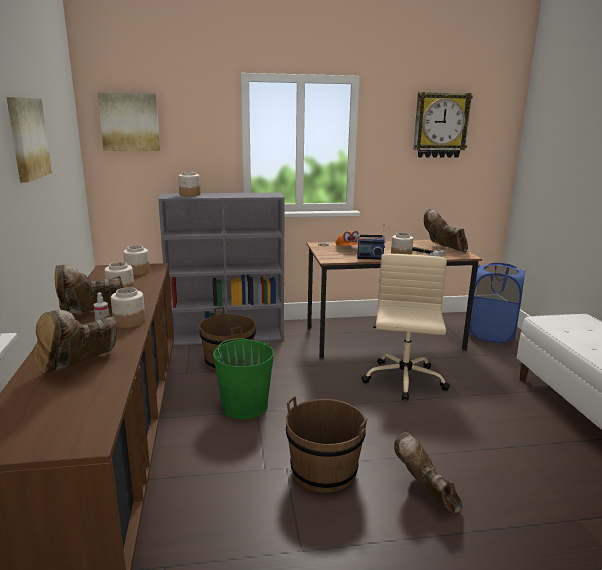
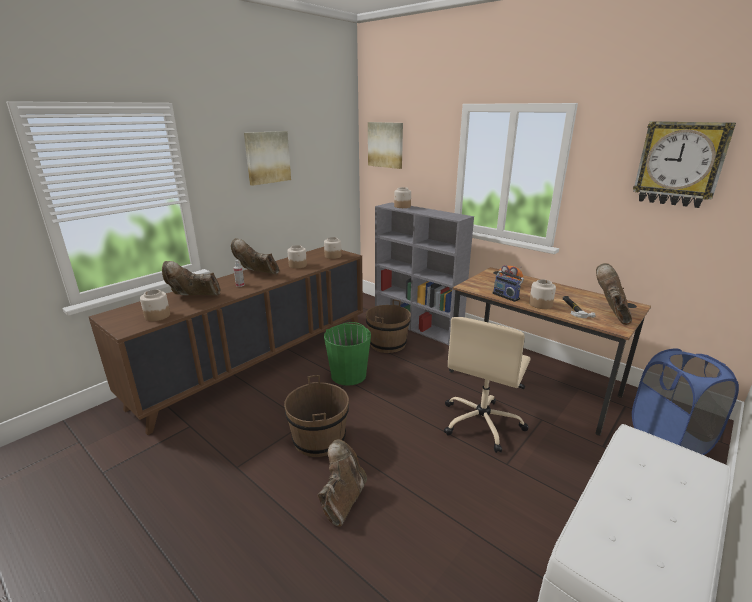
camera: 50 degrees right, 5 degrees up
jar [111,287,145,328] -> jar moved to [140,290,170,321]
beige office chair [361,254,450,400] -> beige office chair turned 150 degrees clockwise [444,317,531,453]

